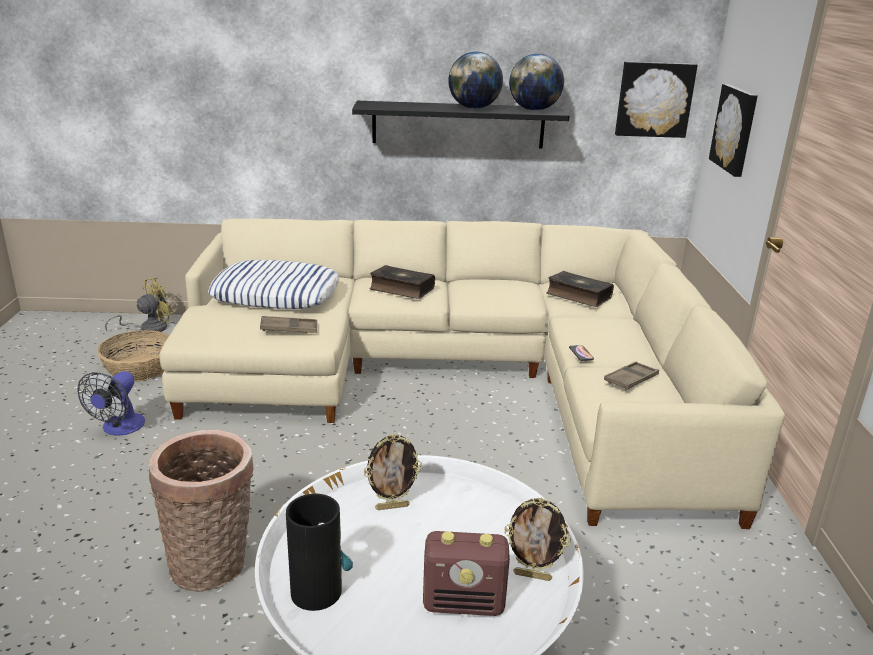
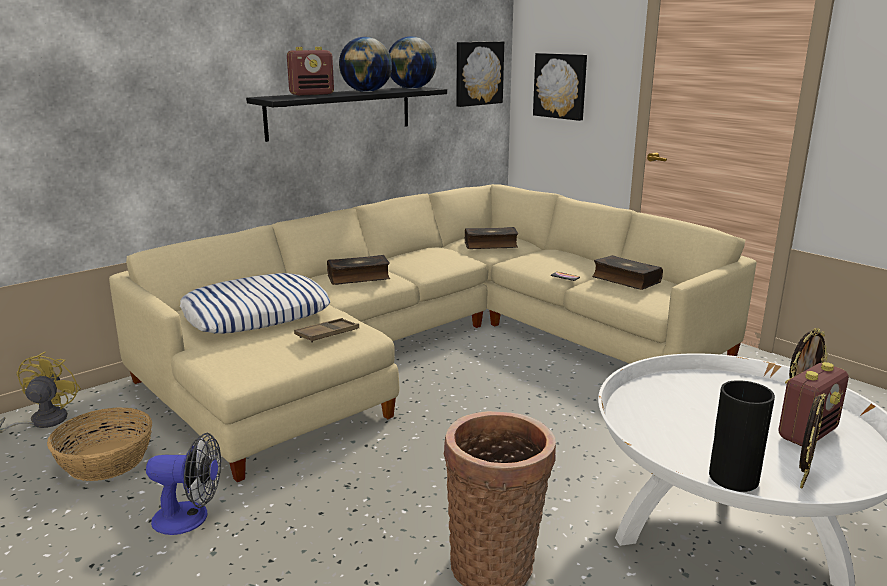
camera: 40 degrees left, 5 degrees down
fan [77,371,145,436] -> fan turned 60 degrees counterclockwise [146,433,221,535]
picture frame [364,434,422,510] -> picture frame moved to [799,393,826,488]
brown tray [604,362,659,390] -> book [592,255,663,290]
none -> radio [287,47,334,96]

